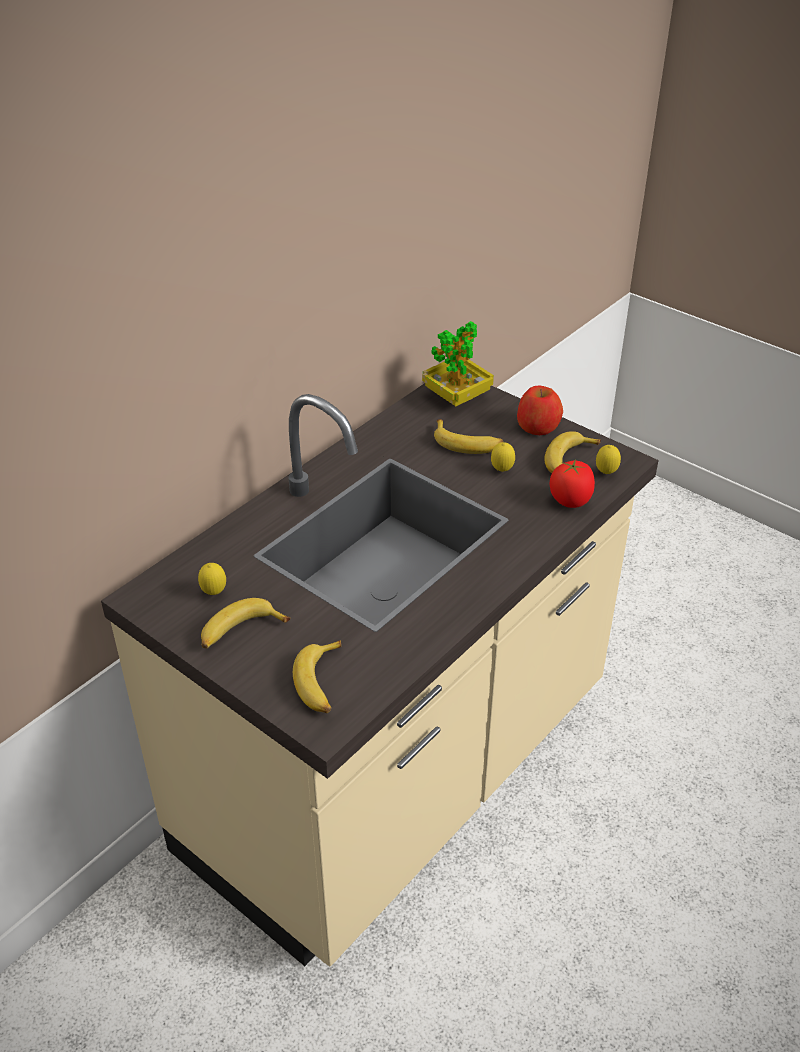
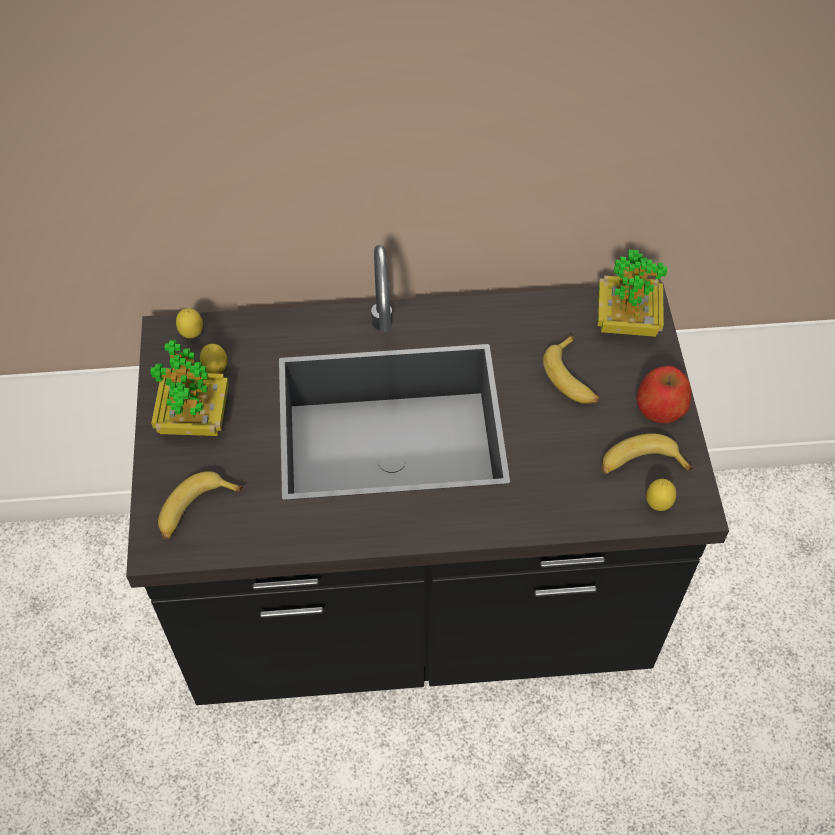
camera: 45 degrees right, 15 degrees up
beige counter [101,383,659,967] -> black counter [126,245,729,705]
banana [201,598,290,648] -> potted plant [150,340,229,436]
lemon [491,442,515,472] -> lemon moved to [176,308,203,338]
tomato [550,458,595,508] -> none

